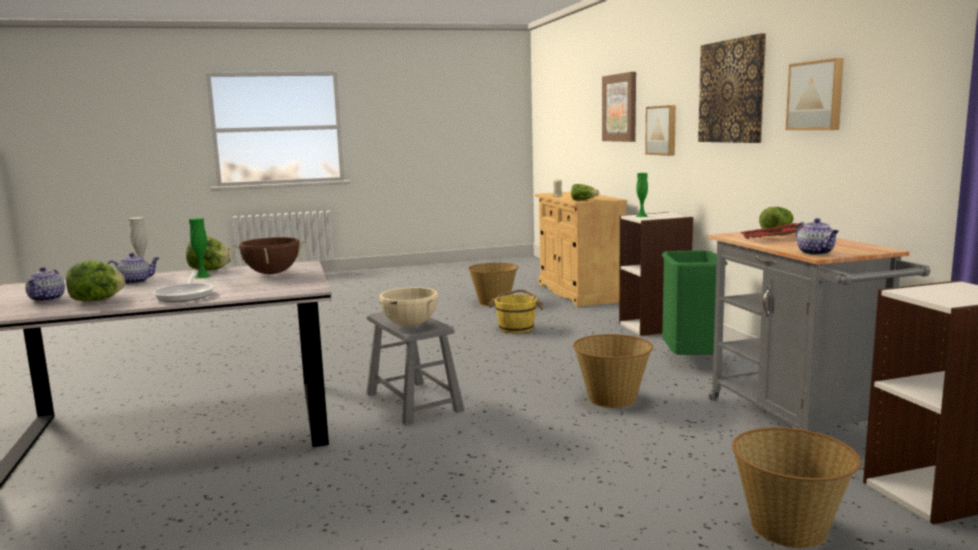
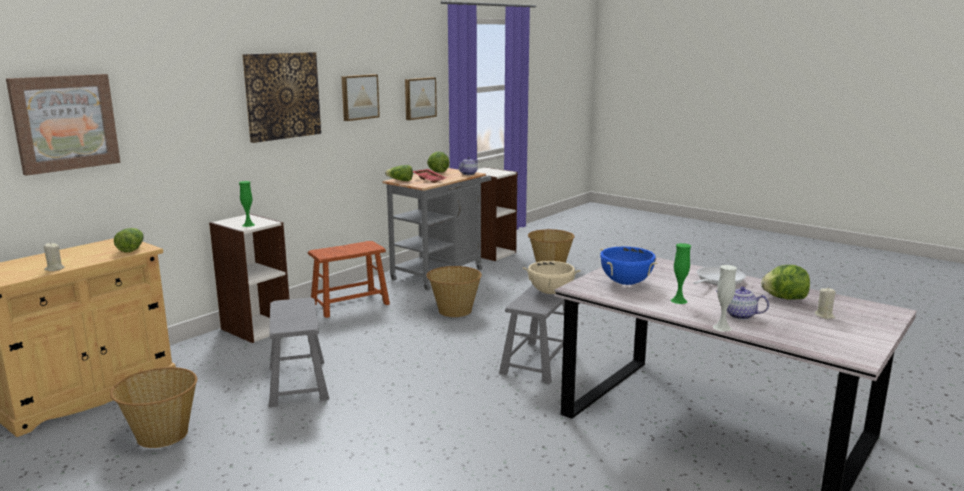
camera: 125 degrees left, 5 degrees up
teapot [25,267,65,302] -> beige candle [815,287,836,319]
lettuce [186,237,232,270] -> lettuce moved to [427,151,450,173]
brown cooking pot [232,237,307,274] -> blue cooking pot [600,246,657,285]
yellow bucket [489,289,543,333] -> grey stool [269,298,329,407]
picture [645,105,676,156] -> picture moved to [405,77,437,120]
green trash can [662,250,728,355] -> brown stool [308,241,390,318]

